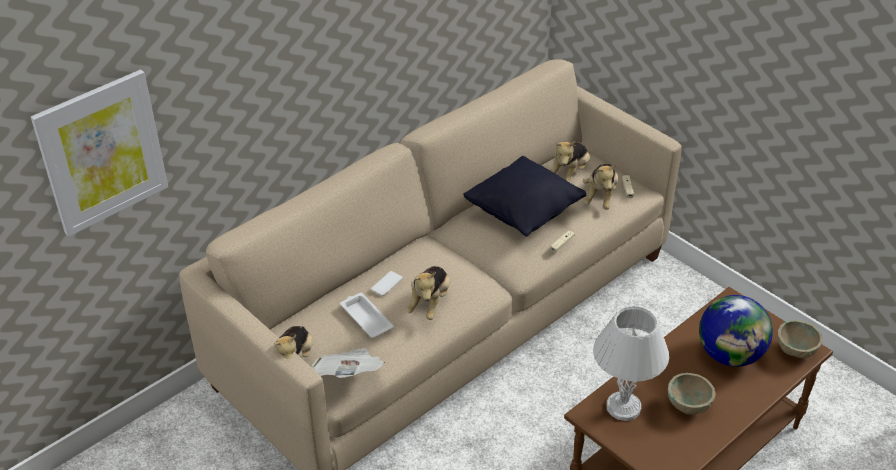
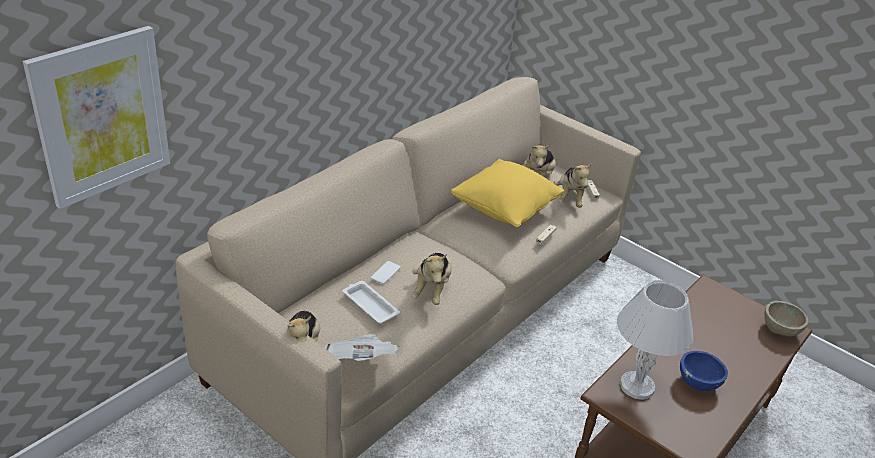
camera: 10 degrees left, 5 degrees down
black pillow [463,156,586,236] -> yellow pillow [451,159,564,227]
beige bowl [668,373,716,415] -> blue bowl [680,351,728,392]
globe [699,295,773,367] -> none

